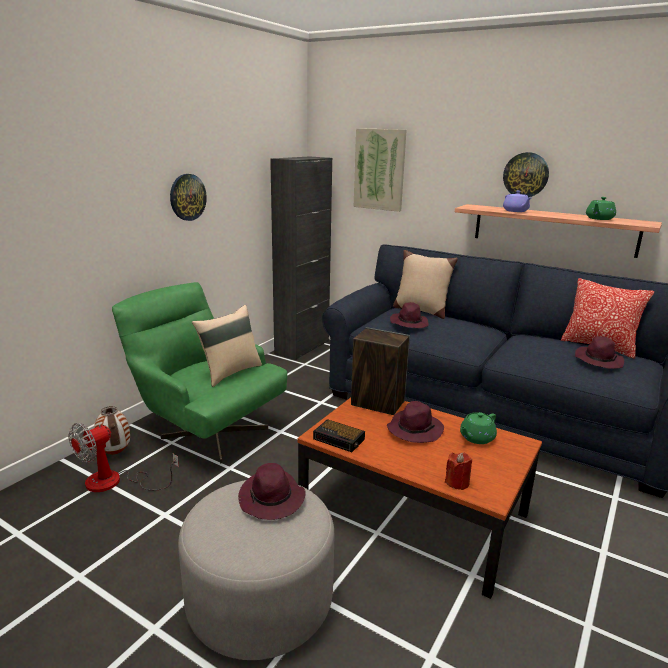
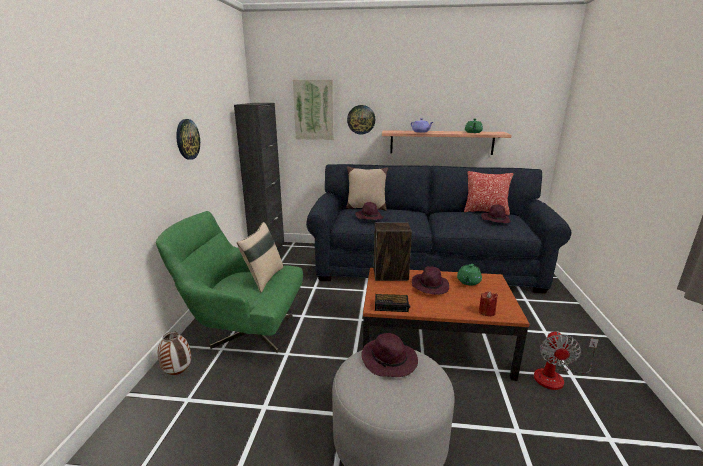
camera: 25 degrees left, 0 degrees up
fan [68,423,179,492] -> fan moved to [534,331,599,390]
wall clock [503,152,549,197] -> wall clock moved to [347,105,375,134]

